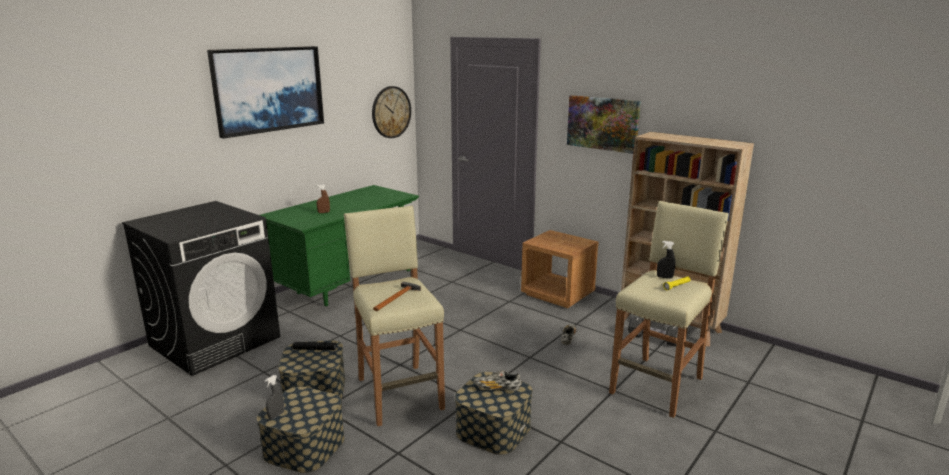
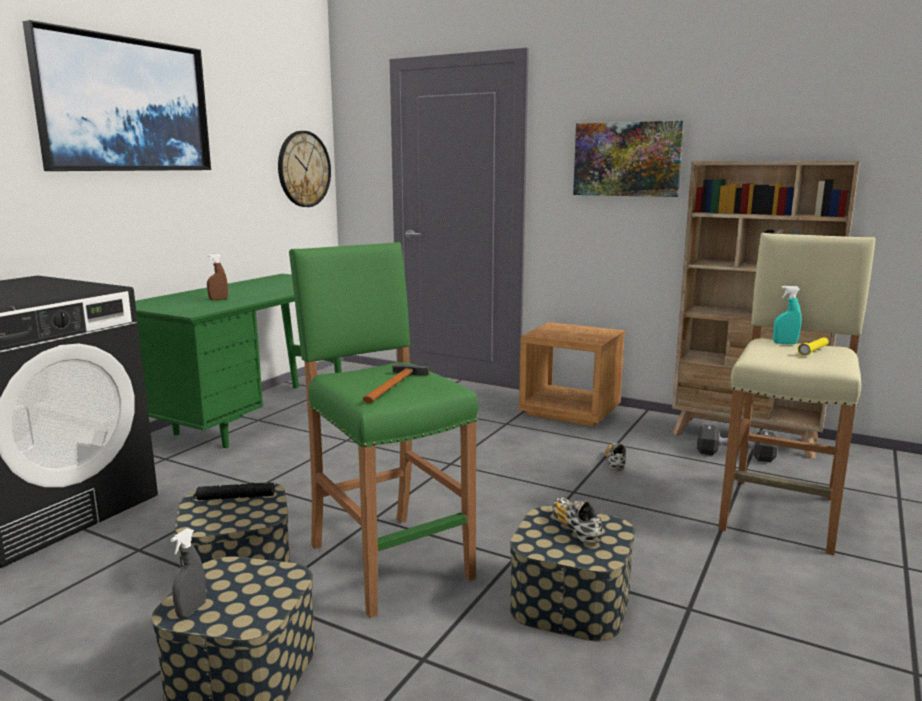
camera: 10 degrees left, 5 degrees down
beige stool [344,206,445,426] -> green stool [289,242,478,618]
shoe [473,370,521,391] -> shoe turned 75 degrees clockwise [552,497,602,544]
black spray bottle [657,241,675,278] -> turquoise spray bottle [773,286,801,344]

